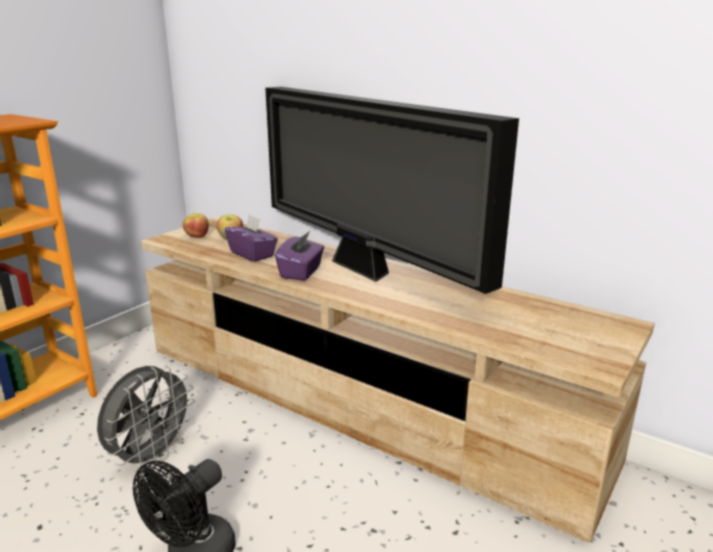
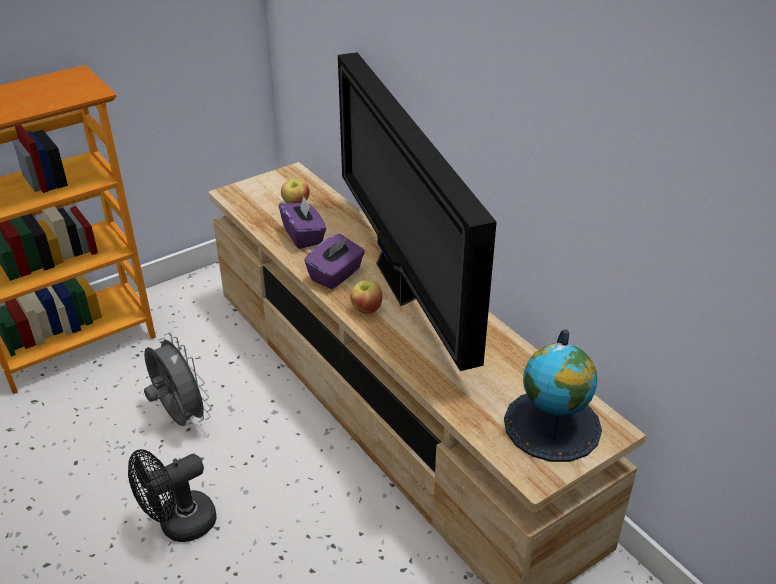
camera: 20 degrees right, 15 degrees up
grey fan [97,365,195,471] -> grey fan turned 90 degrees counterclockwise [144,333,211,426]
apple [183,213,209,238] -> apple moved to [350,280,383,314]
none -> globe [504,329,602,462]

